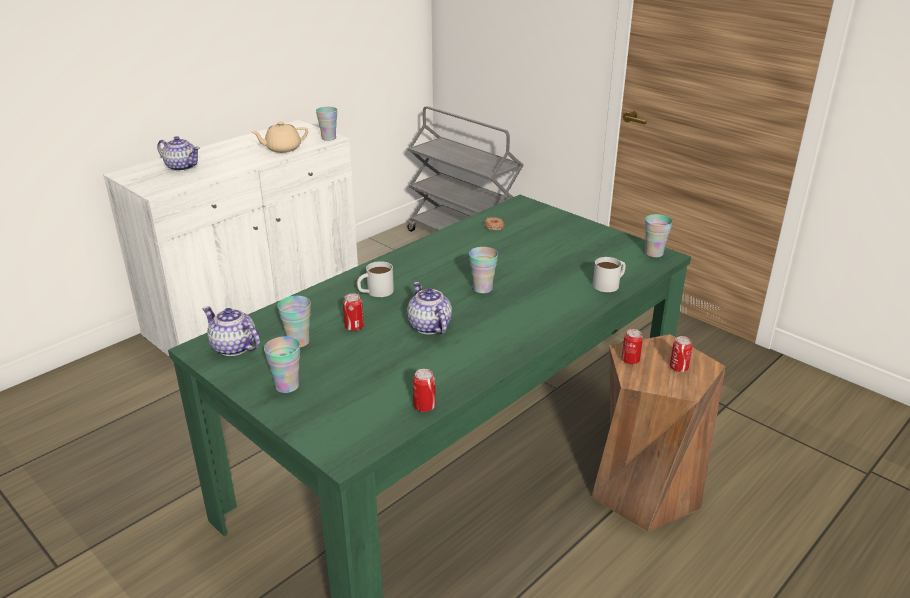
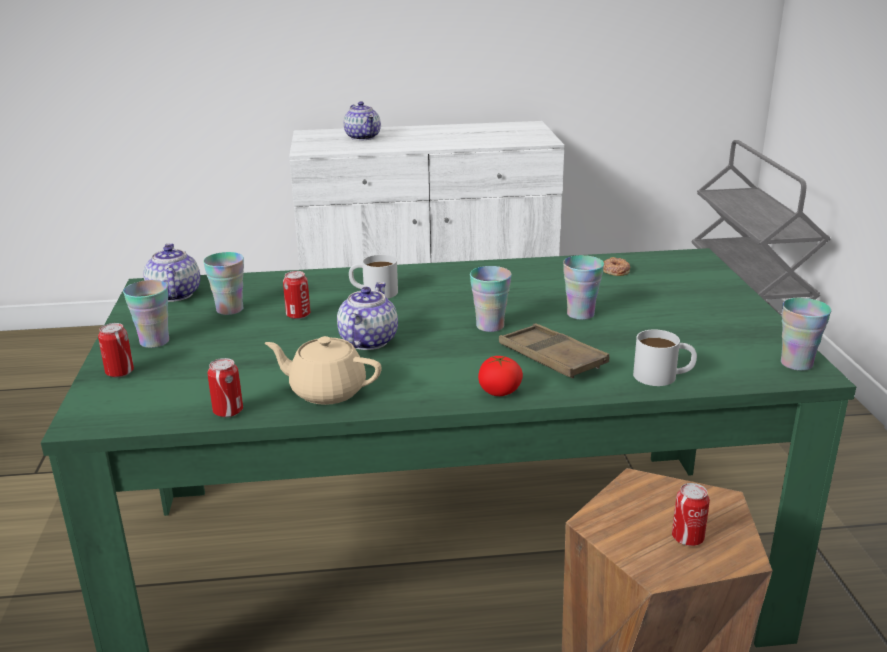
camera: 40 degrees right, 5 degrees down
beige teapot [251,122,308,153] -> beige teapot moved to [265,336,382,405]
cup [316,107,337,141] -> cup moved to [563,255,604,320]
can [622,329,643,364] -> can moved to [98,323,134,378]
none -> tomato [478,356,523,396]
none -> brown tray [499,323,609,378]

